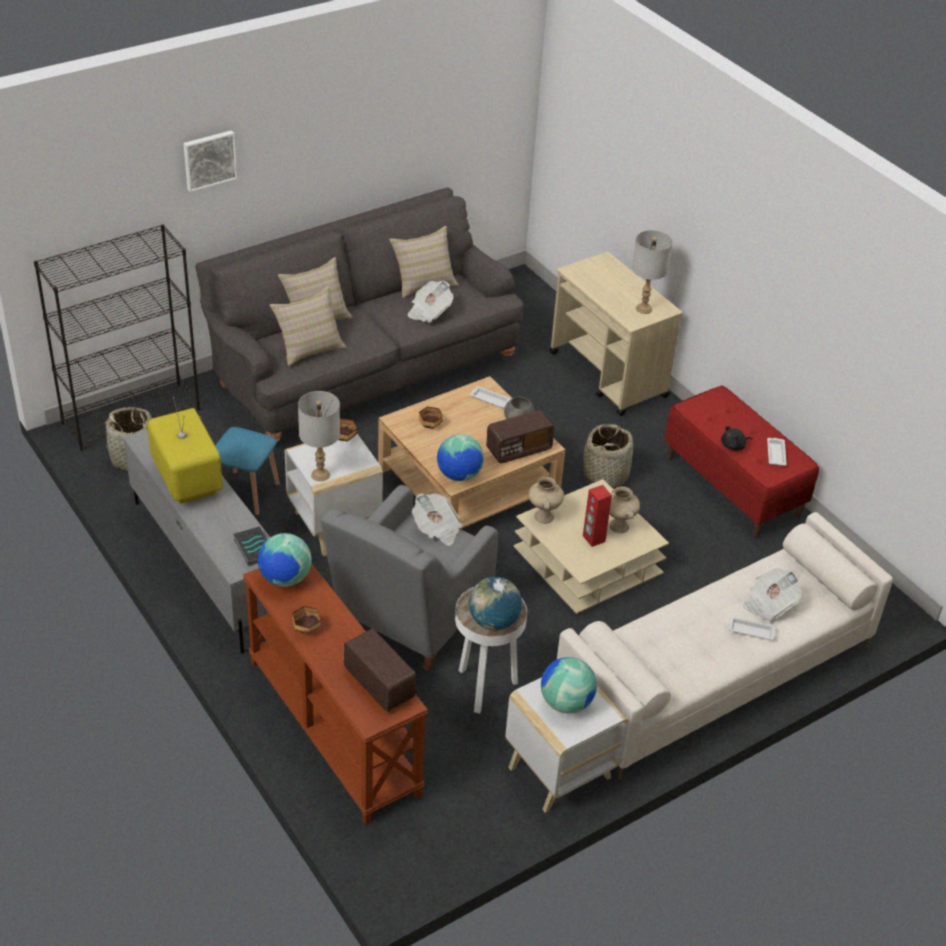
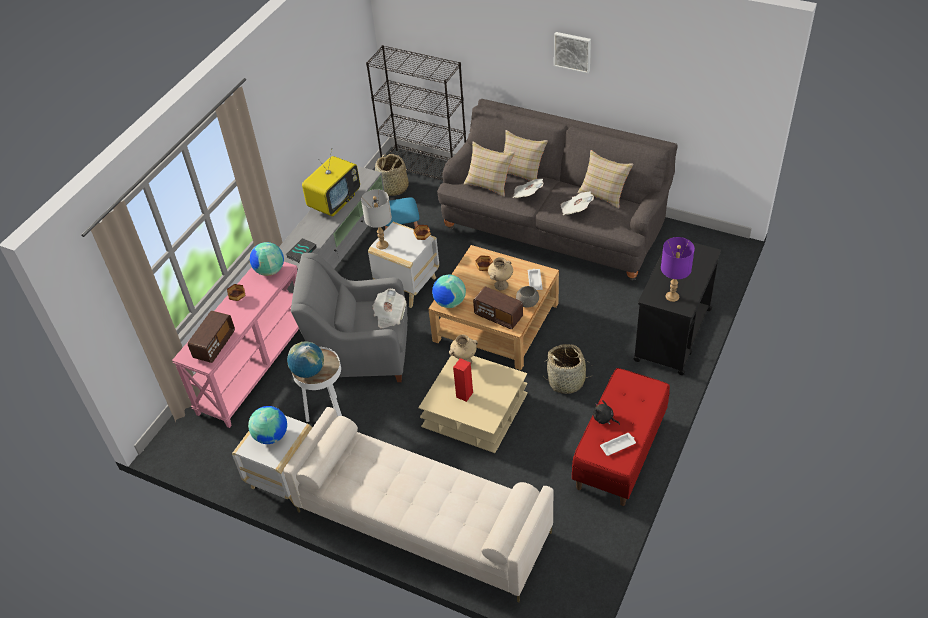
camera: 65 degrees right, 5 degrees up
picture [183,130,238,192] -> picture moved to [554,32,591,74]
brown console table [243,563,428,825] -> pink console table [172,262,299,428]
beige cart [549,252,683,416] -> black cart [634,237,721,375]
beige vase [609,487,640,533] -> beige vase moved to [488,257,513,290]
grey table lamp [632,230,673,314] -> purple table lamp [661,237,695,302]
white tray [728,617,776,640] -> none
newspaper [743,568,802,621] -> newspaper moved to [513,179,544,198]

